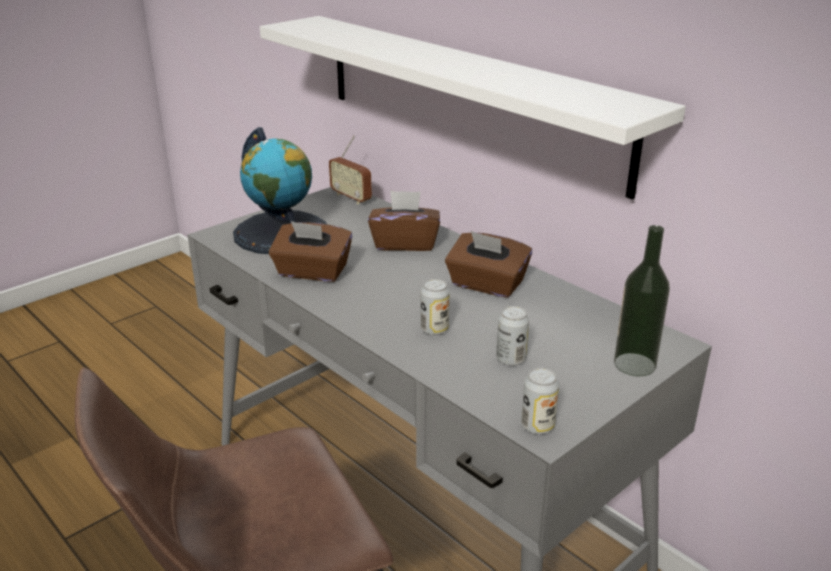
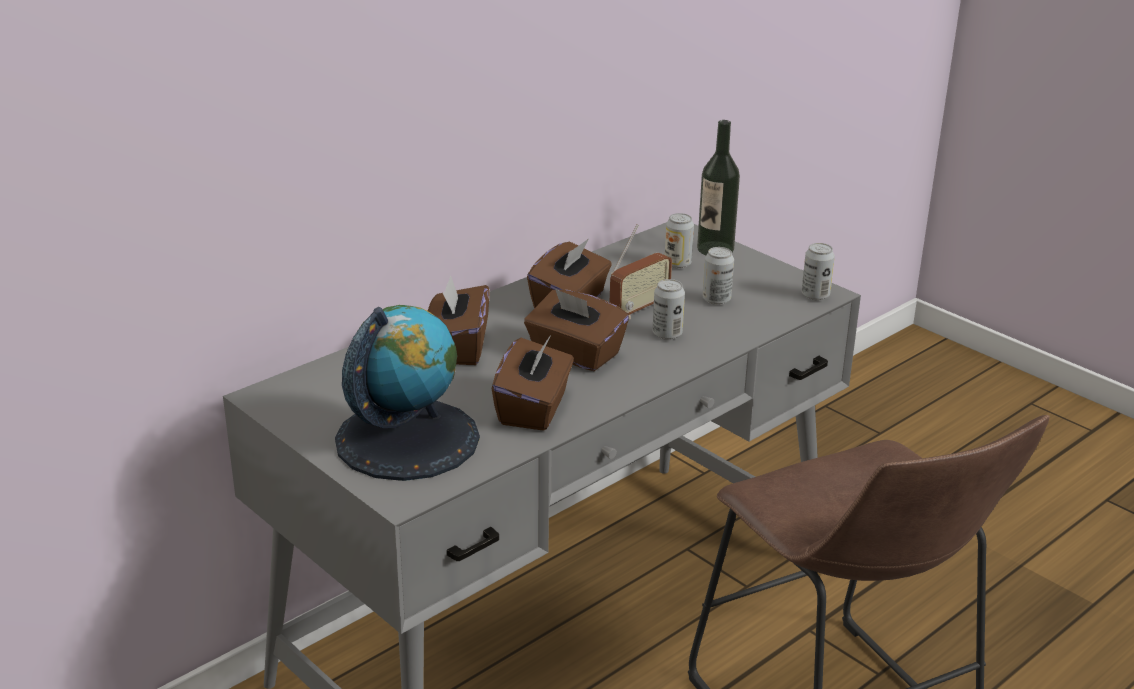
camera: 90 degrees left, 0 degrees up
white shelf [260,16,686,200] -> none
radio [329,135,372,204] -> radio moved to [610,224,672,319]
none -> brown tissue box [524,289,629,371]
none -> can [665,213,694,269]

